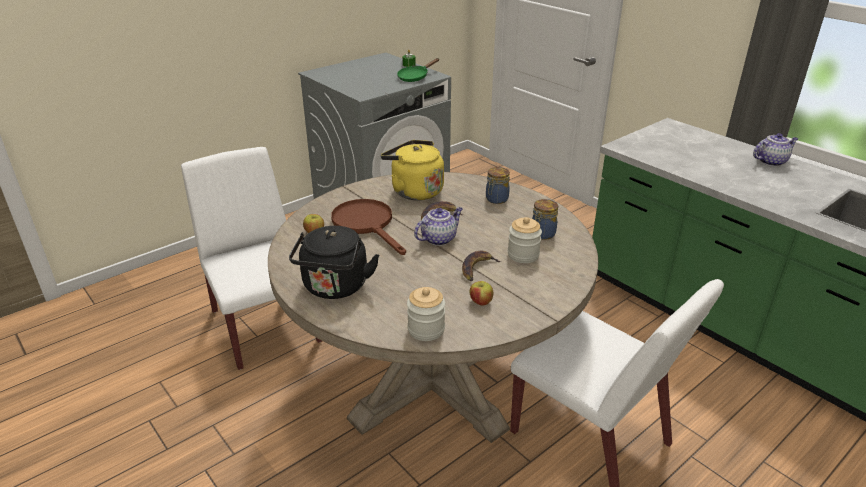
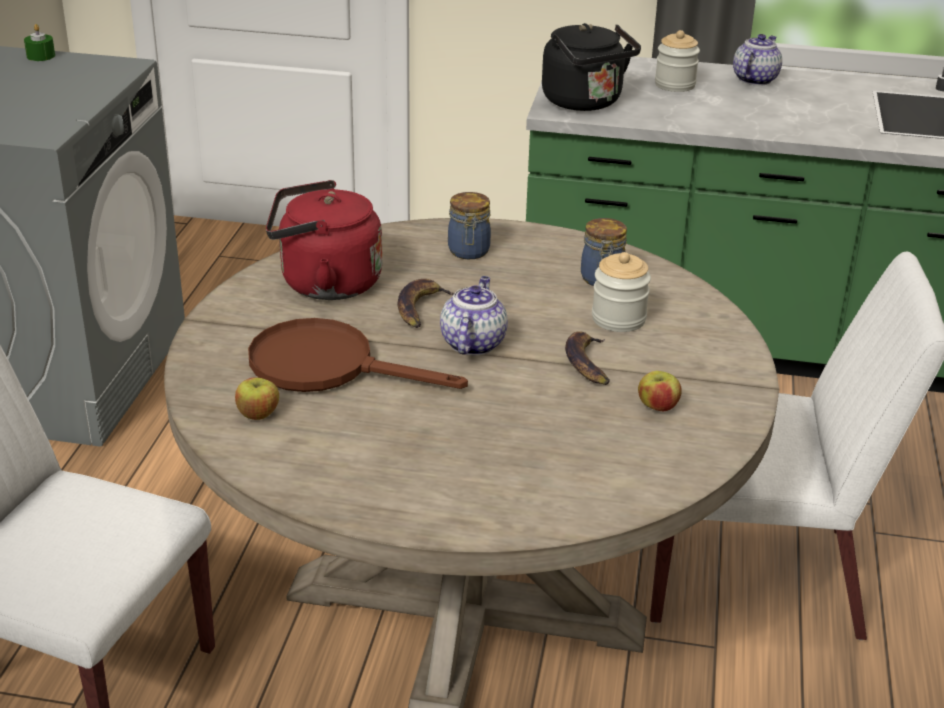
camera: 40 degrees left, 0 degrees up
black kettle [289,226,379,299] -> black kettle moved to [542,23,641,111]
yellow kettle [381,140,444,200] -> red kettle [266,180,382,300]
green frying pan [397,58,439,82] -> none
jar [407,287,445,341] -> jar moved to [655,30,700,92]

